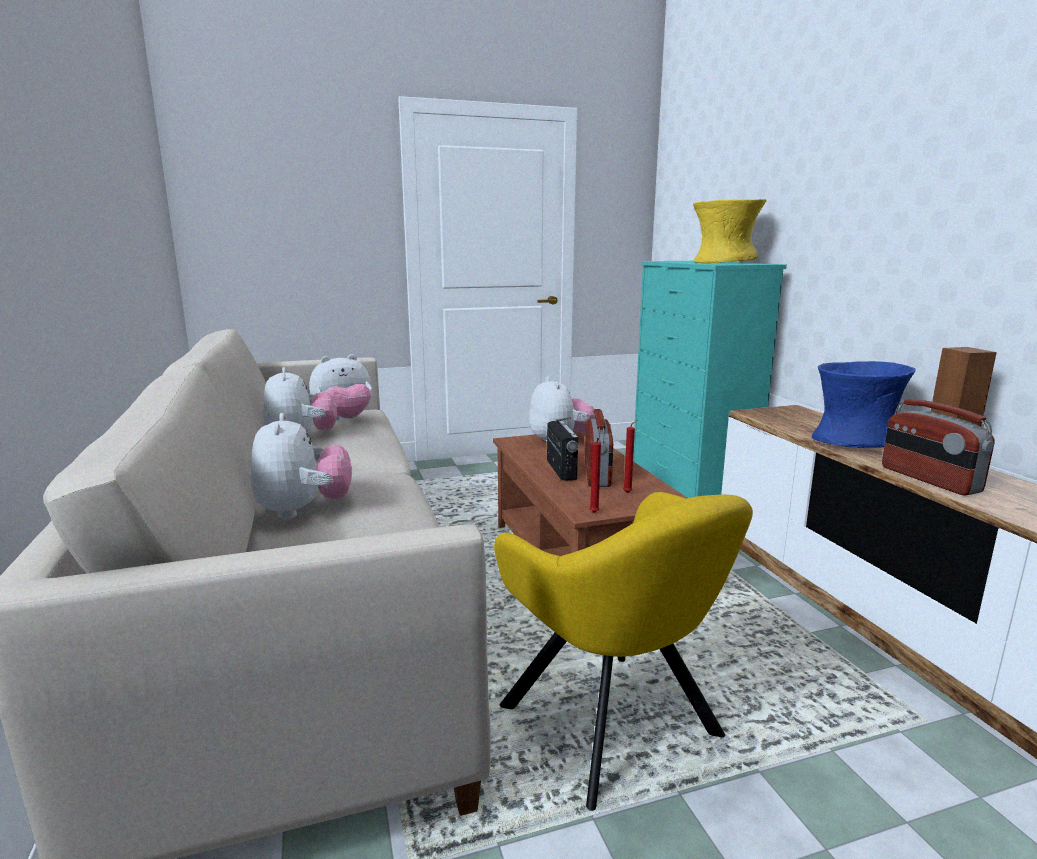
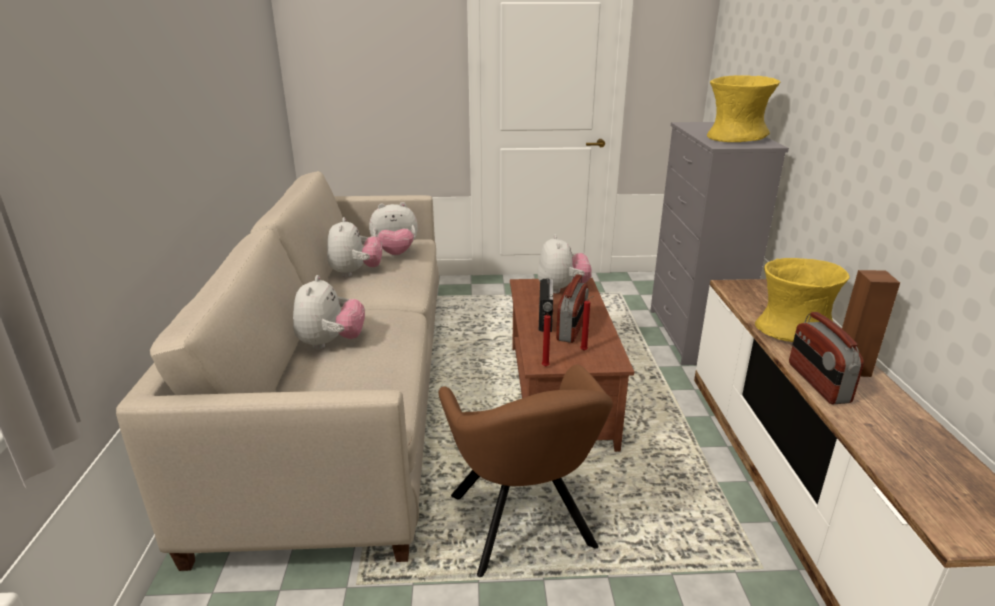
camera: 15 degrees right, 10 degrees up
yellow armchair [494,492,753,811] -> brown armchair [438,365,613,577]
turquoise dresser [633,261,787,498] -> grey dresser [650,122,789,365]
blue vase [812,361,916,448] -> yellow vase [755,258,850,342]

